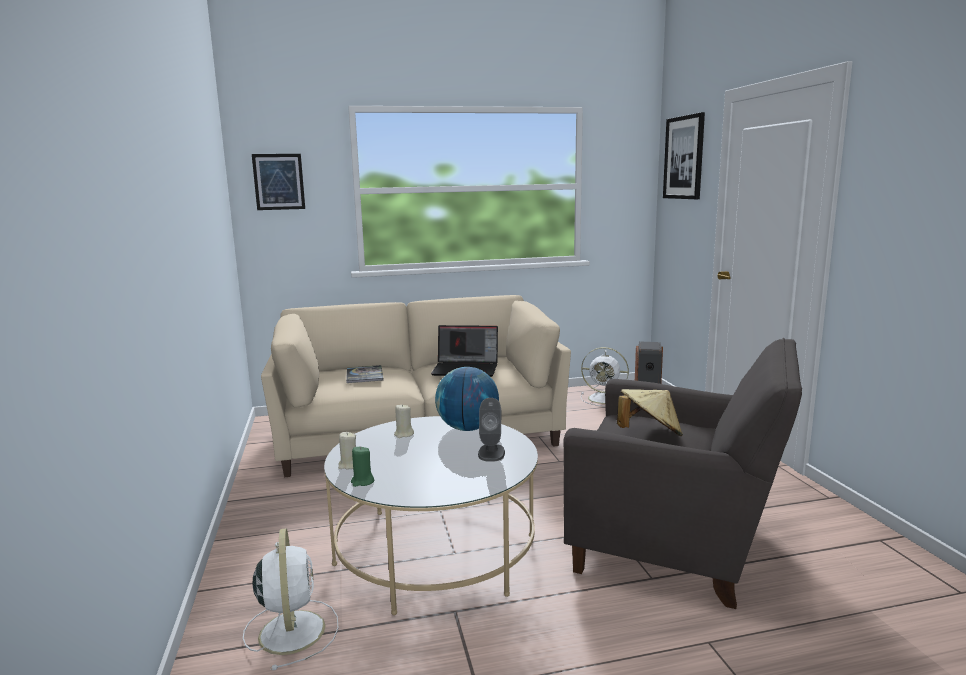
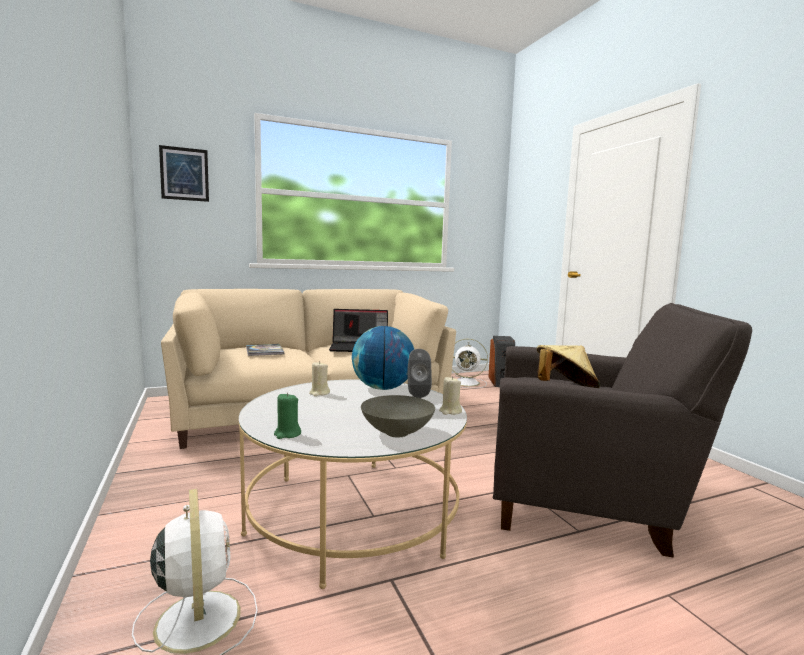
camera: 10 degrees left, 5 degrees down
beige candle [338,432,356,469] -> beige candle moved to [439,376,462,415]
picture [663,112,705,199] -> none
none -> grey bowl [361,395,435,438]

